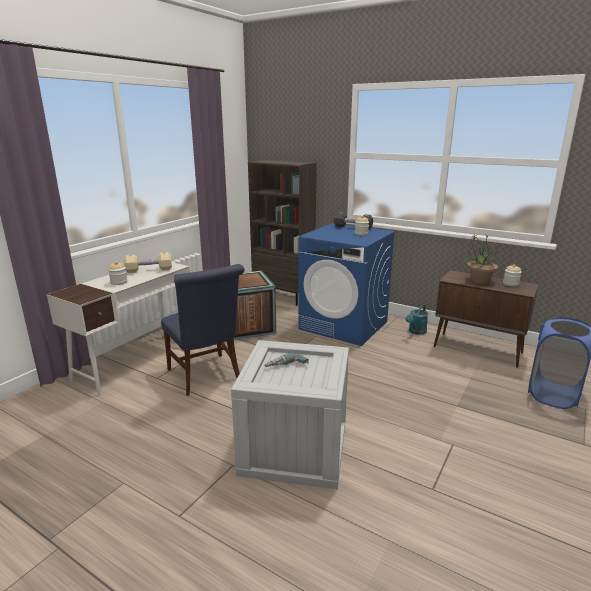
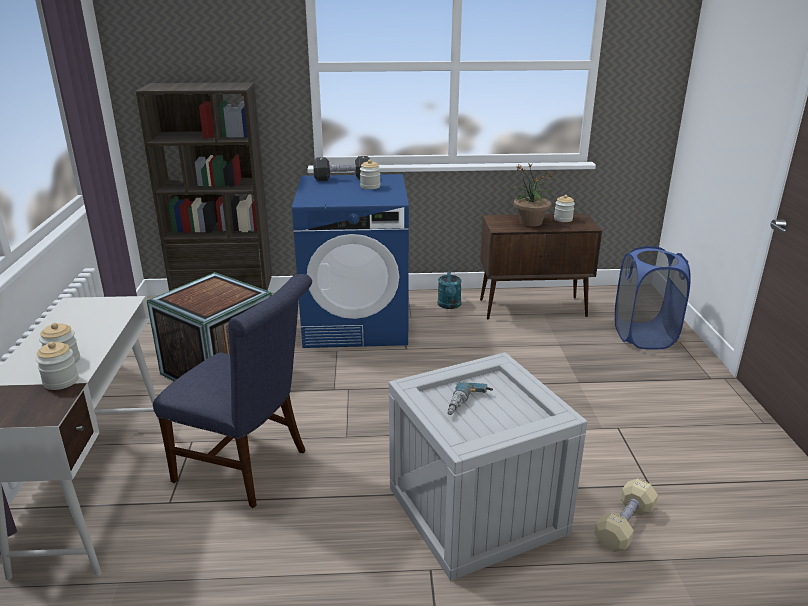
camera: 35 degrees left, 5 degrees up
beige dumbbell [124,252,172,273] -> beige dumbbell moved to [594,478,658,552]
none -> jar [36,342,78,390]

